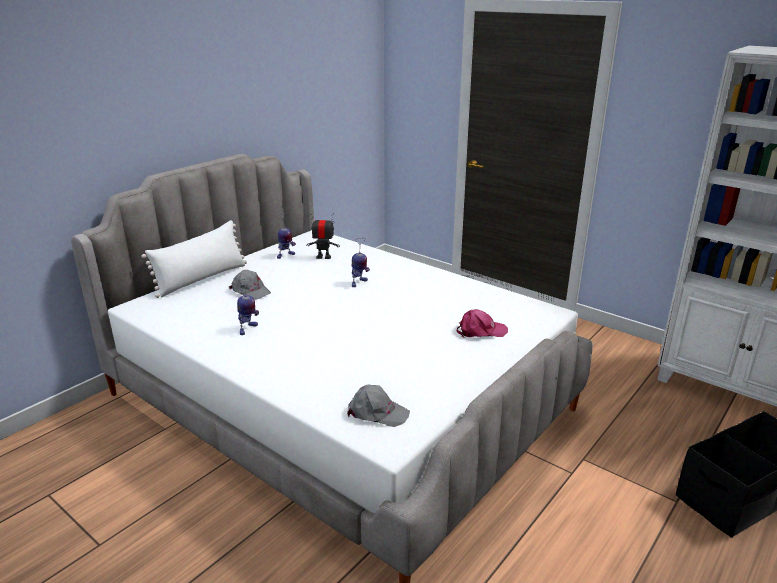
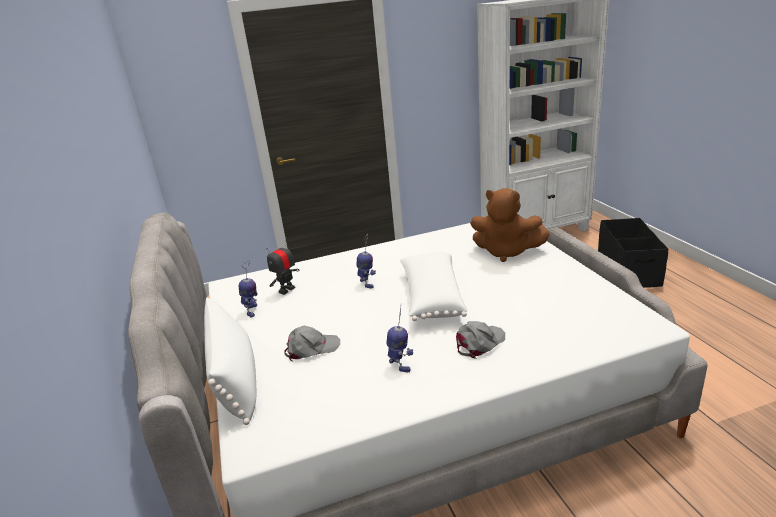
camera: 55 degrees left, 0 degrees up
grey cap [347,384,410,427] -> grey cap moved to [456,321,505,359]
pink cap [457,309,508,338] -> brown plush toy [470,188,550,262]
none -> white pillow [400,251,467,321]

